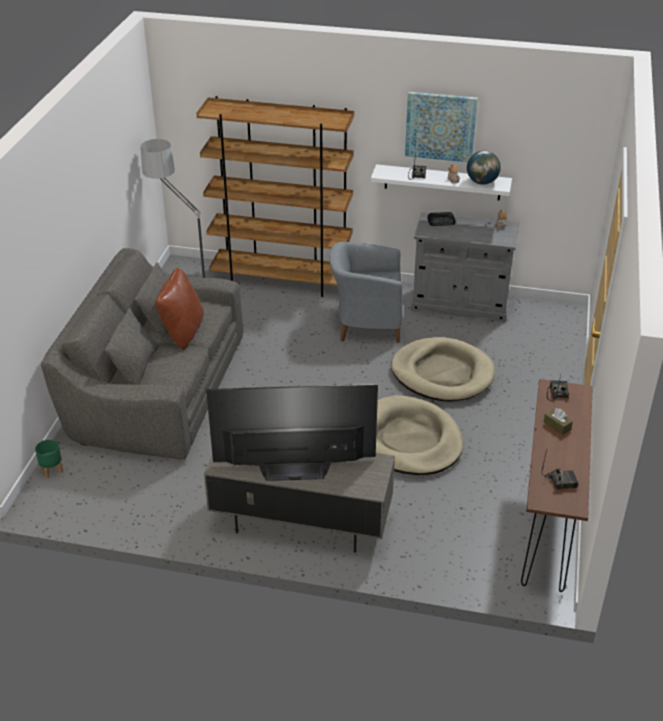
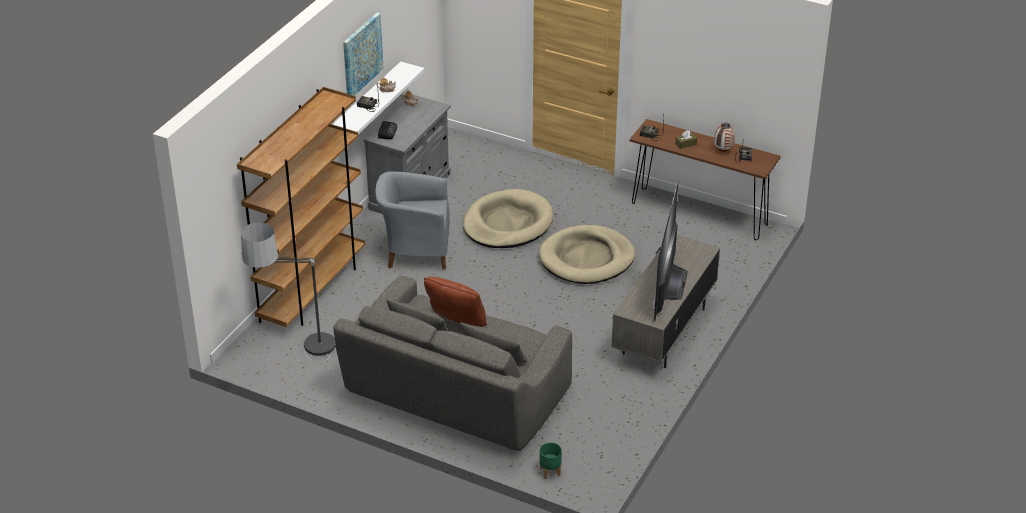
camera: 75 degrees left, 0 degrees up
grey armchair [330,242,403,343] -> grey armchair turned 75 degrees clockwise [375,172,450,270]
globe [467,151,501,185] -> none
none -> vase [714,123,735,152]

